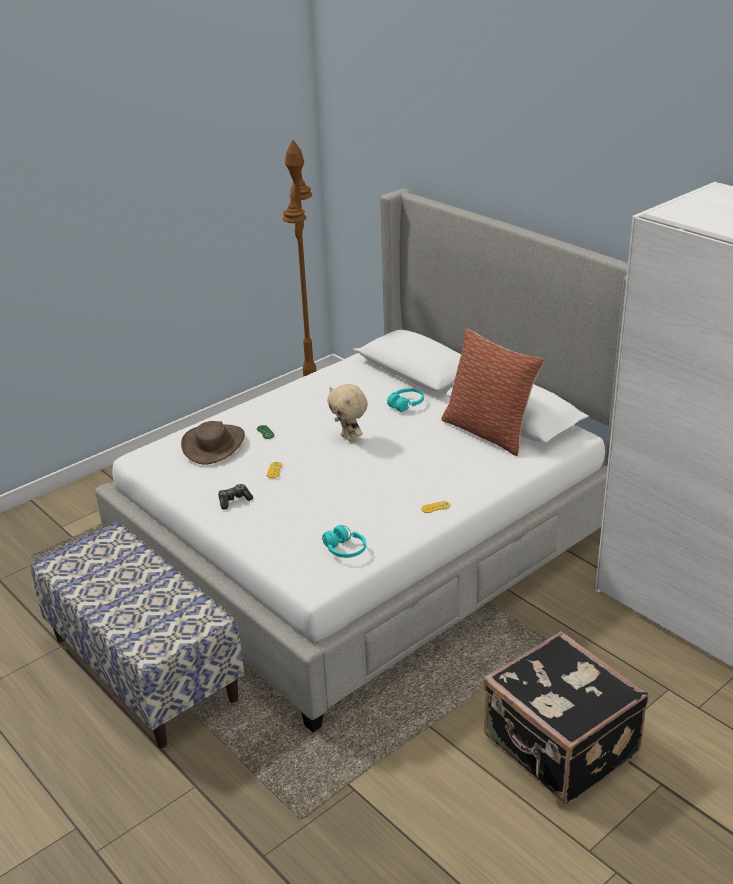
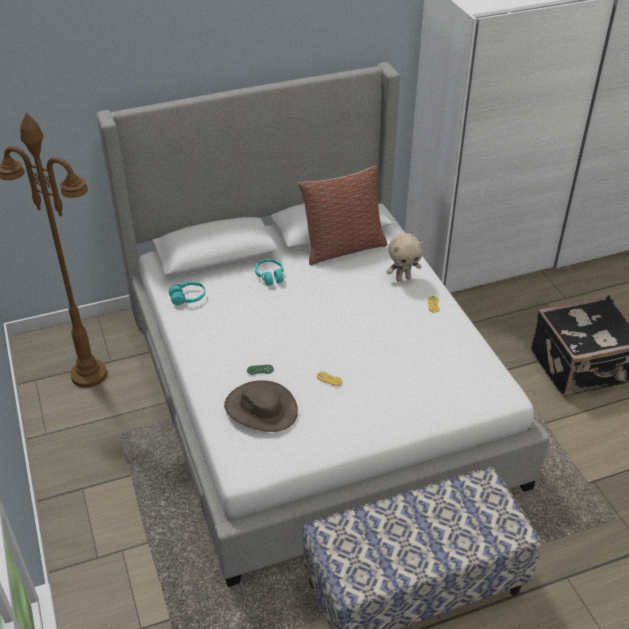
camera: 70 degrees left, 10 degrees up
game controller [218,484,253,510] -> none
turquoise headphones [322,525,366,558] -> turquoise headphones moved to [169,281,205,305]
beige plush toy [327,384,368,442] -> beige plush toy moved to [386,233,424,281]

